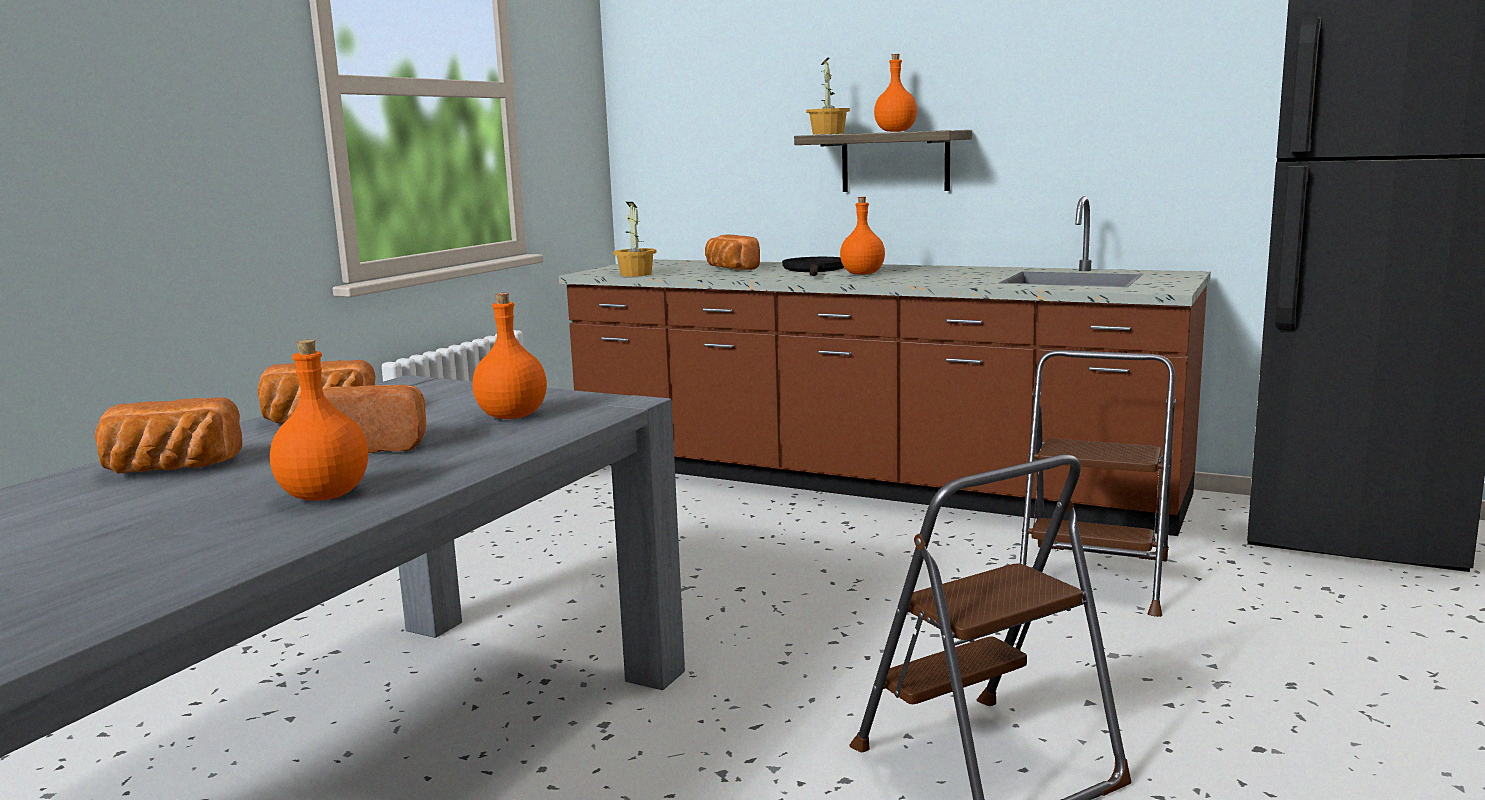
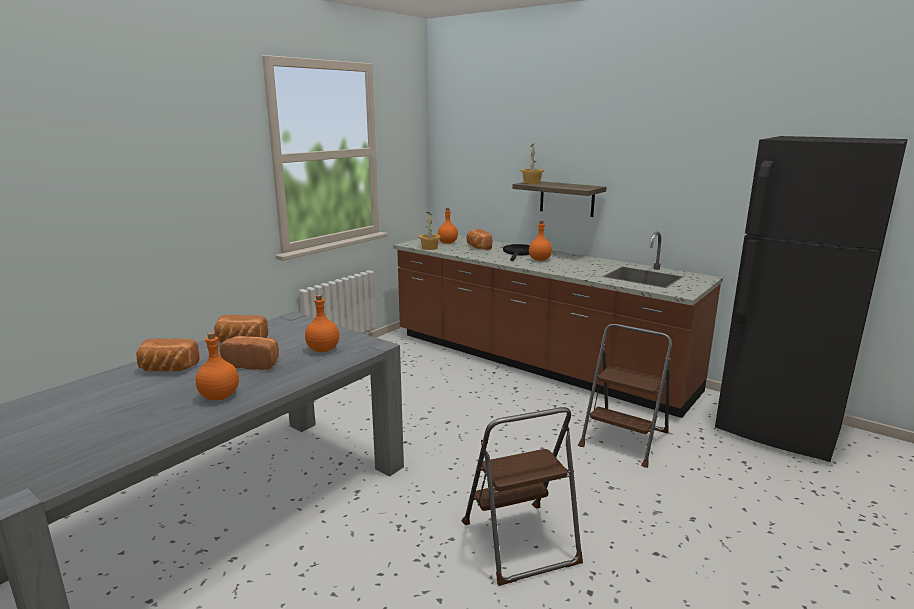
camera: 10 degrees right, 5 degrees up
orange bottle [874,54,917,132] -> orange bottle moved to [438,208,458,244]

